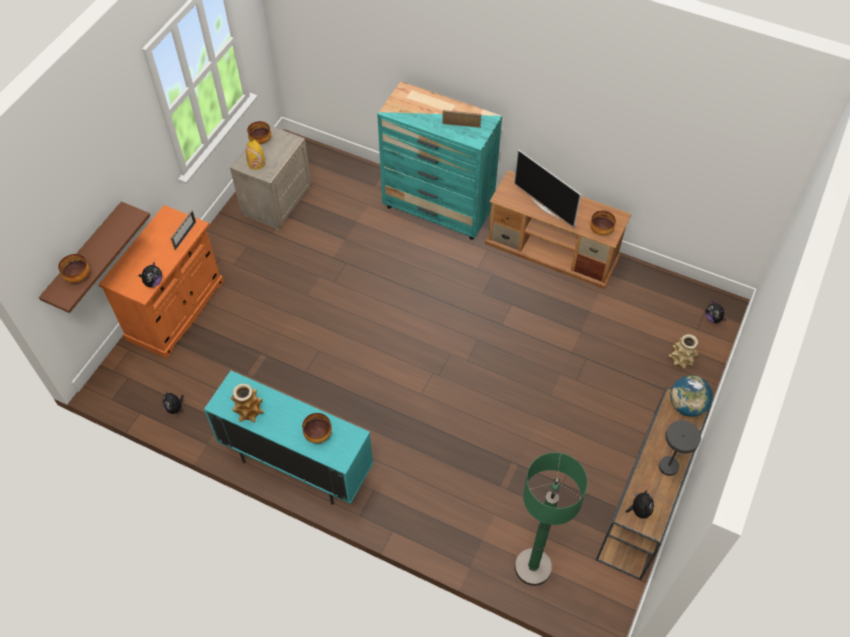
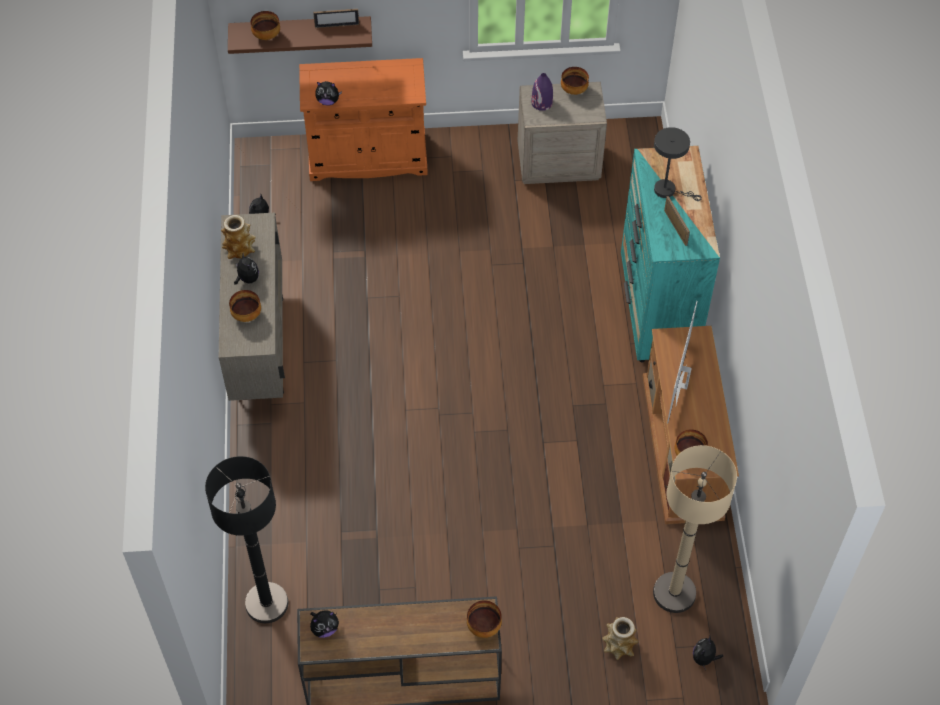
camera: 60 degrees right, 0 degrees up
picture frame [170,210,196,250] -> picture frame moved to [313,9,359,28]
turquoise cabinet [204,371,373,505] -> beige cabinet [219,213,285,401]
yellow vase [246,138,265,170] -> purple vase [532,73,553,111]
green floor lamp [515,452,588,586] -> black floor lamp [205,456,288,623]
grey table lamp [659,420,701,476] -> grey table lamp moved to [654,127,702,201]
globe [670,376,713,417] -> bowl [467,600,502,638]
none -> plush toy [234,254,259,285]
none -> beige floor lamp [653,445,737,613]

